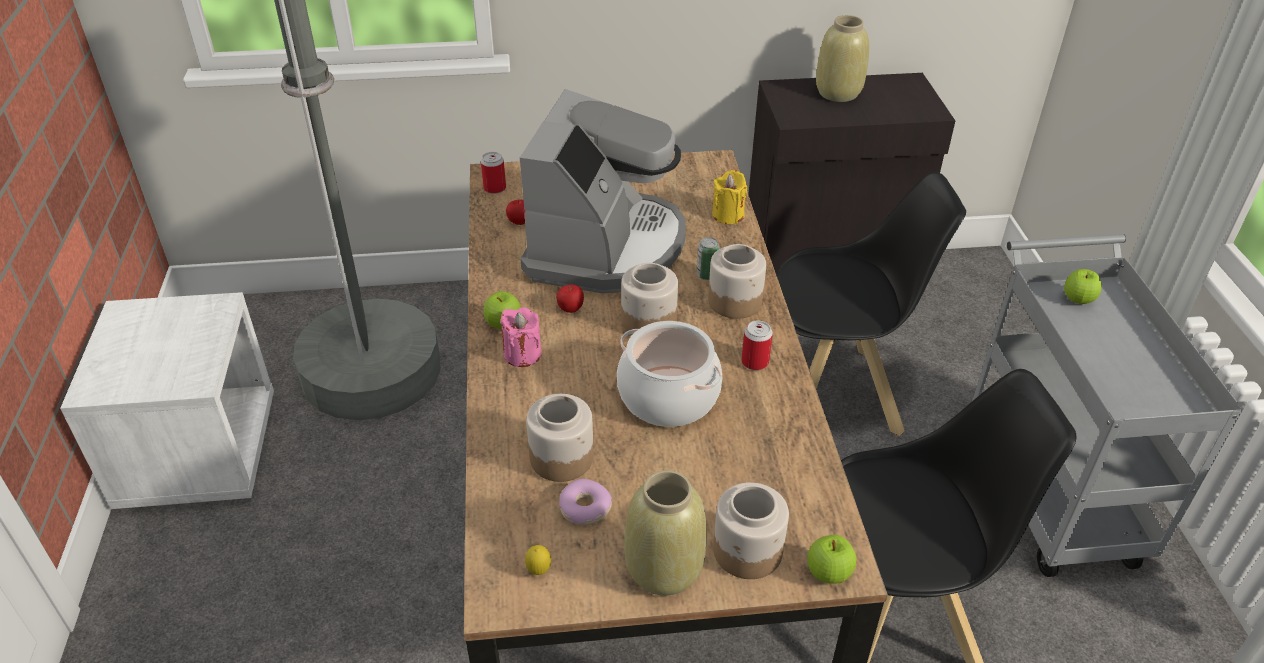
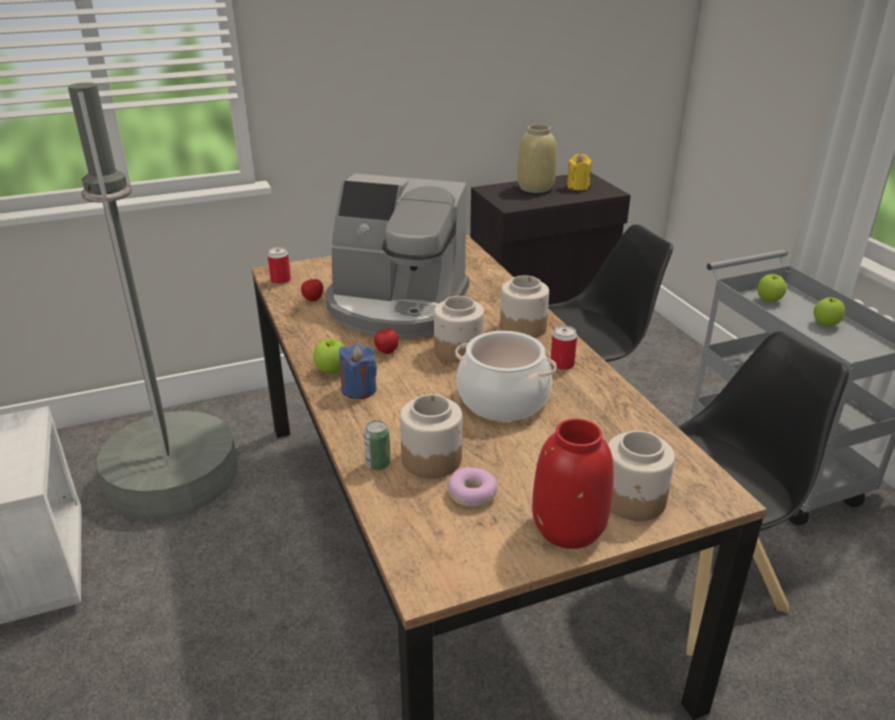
camera: 15 degrees left, 10 degrees down
pink candle [500,307,541,367] -> blue candle [339,344,377,399]
coffee machine [520,89,686,294] -> coffee machine turned 105 degrees clockwise [326,174,469,338]
lemon [525,545,551,575] -> none
beige vase [624,470,707,596] -> red vase [532,419,614,549]
can [696,237,720,280] -> can moved to [364,420,391,470]
yellow candle [712,170,747,224] -> yellow candle moved to [567,153,592,190]
apple [807,535,856,584] -> apple moved to [814,297,845,327]

